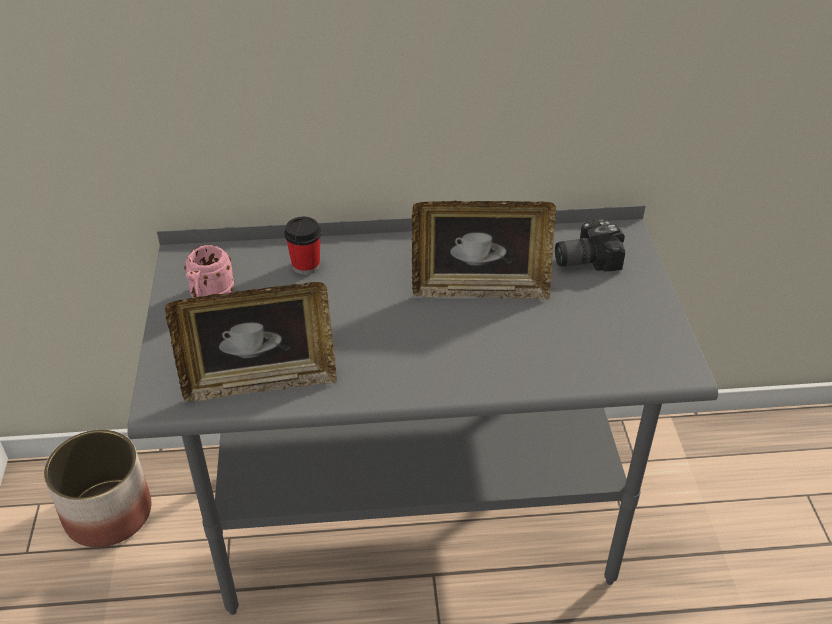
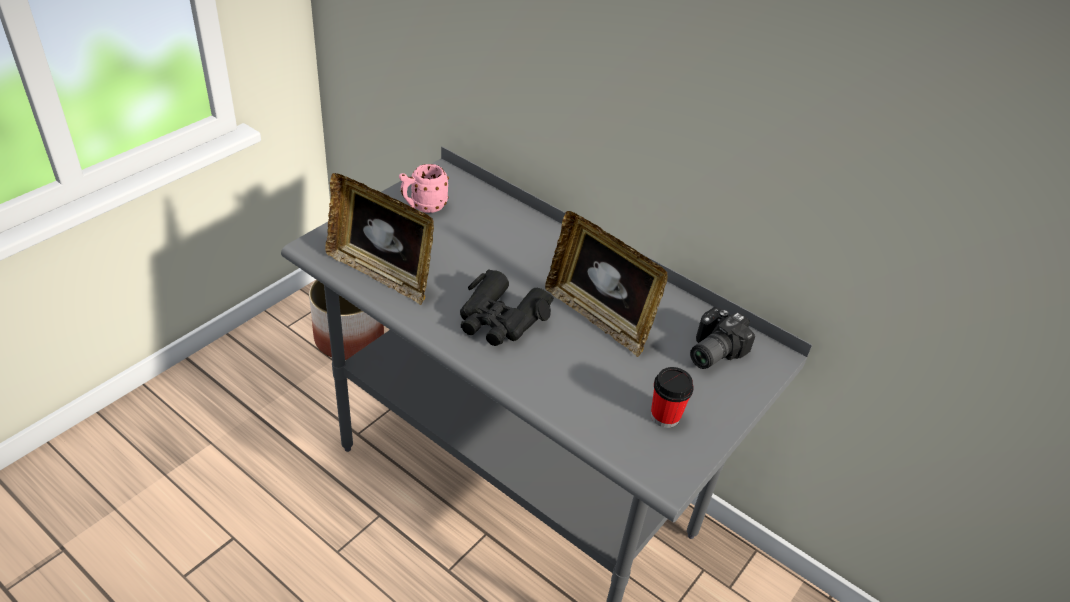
camera: 40 degrees right, 0 degrees up
cup [284,217,321,275] -> cup moved to [651,367,694,428]
camera [555,219,625,272] -> camera turned 75 degrees counterclockwise [690,307,755,369]
none -> black binoculars [460,270,554,346]

